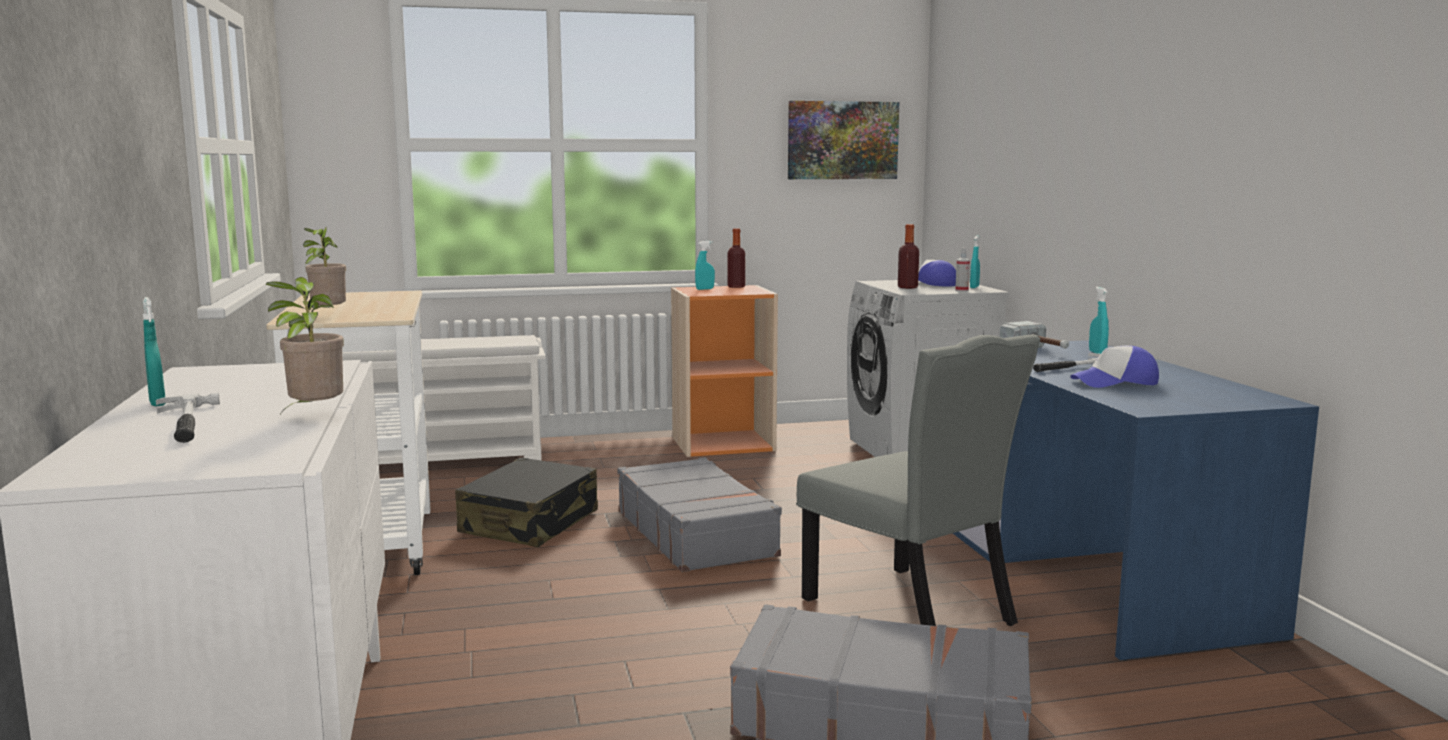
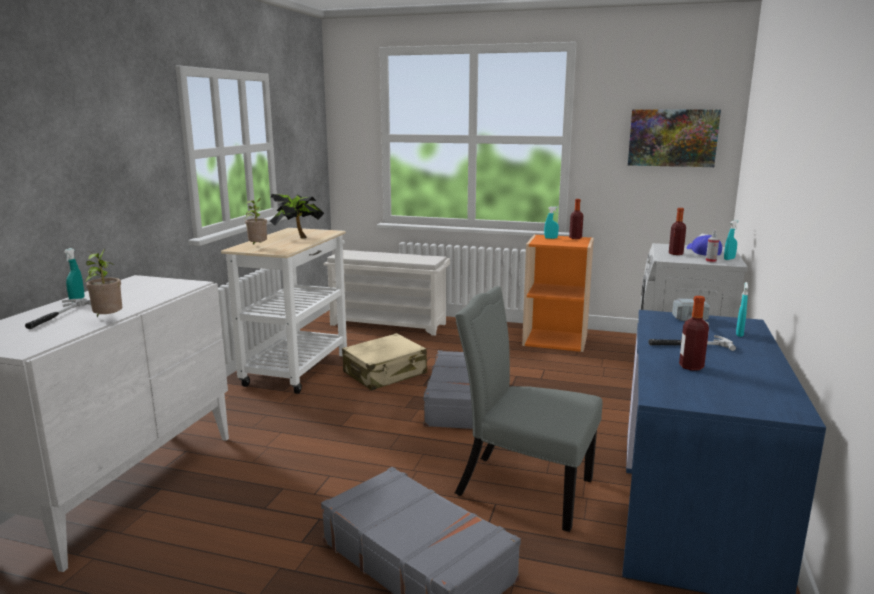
camera: 30 degrees right, 5 degrees up
black suitcase [455,458,598,547] -> beige suitcase [342,333,427,390]
grey chair [796,334,1040,626] -> grey chair turned 120 degrees clockwise [455,286,603,532]
cap [1070,345,1159,388] -> bottle [679,296,709,370]
none -> potted plant [270,194,324,238]

